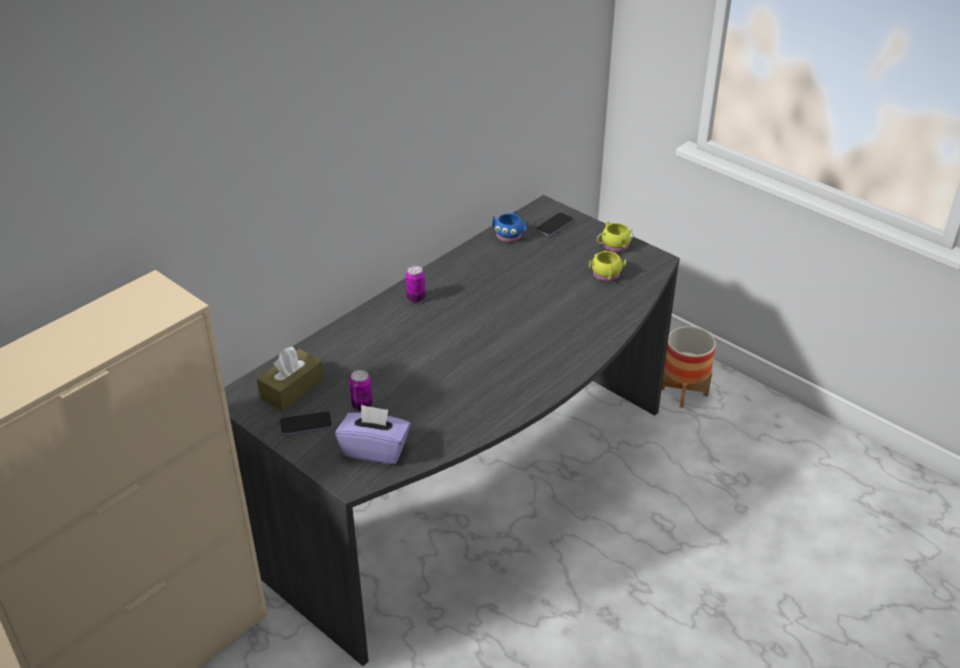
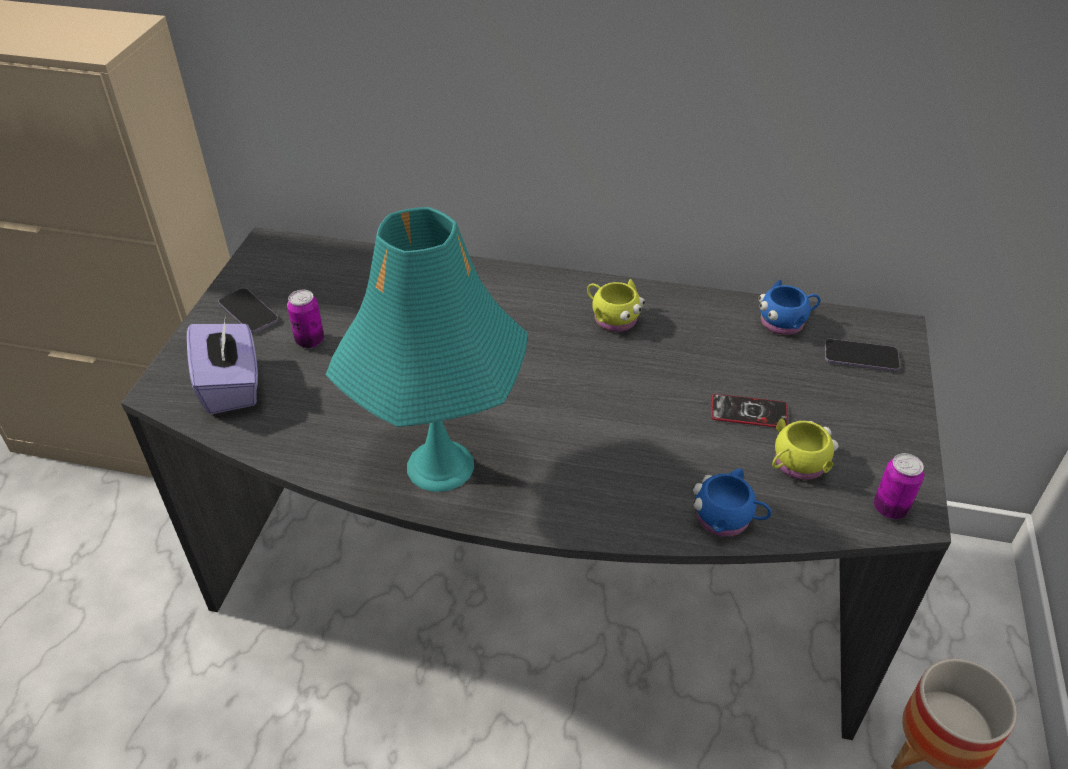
camera: 60 degrees right, 5 degrees up
brown tissue box [257,347,324,411] -> none
can [406,266,425,303] -> can moved to [874,453,924,519]
yellow mug [597,221,634,253] -> yellow mug moved to [587,279,645,332]
none -> turquoise table lamp [326,207,528,492]
none -> blue mug [693,468,771,537]
none -> phone [711,394,788,427]

